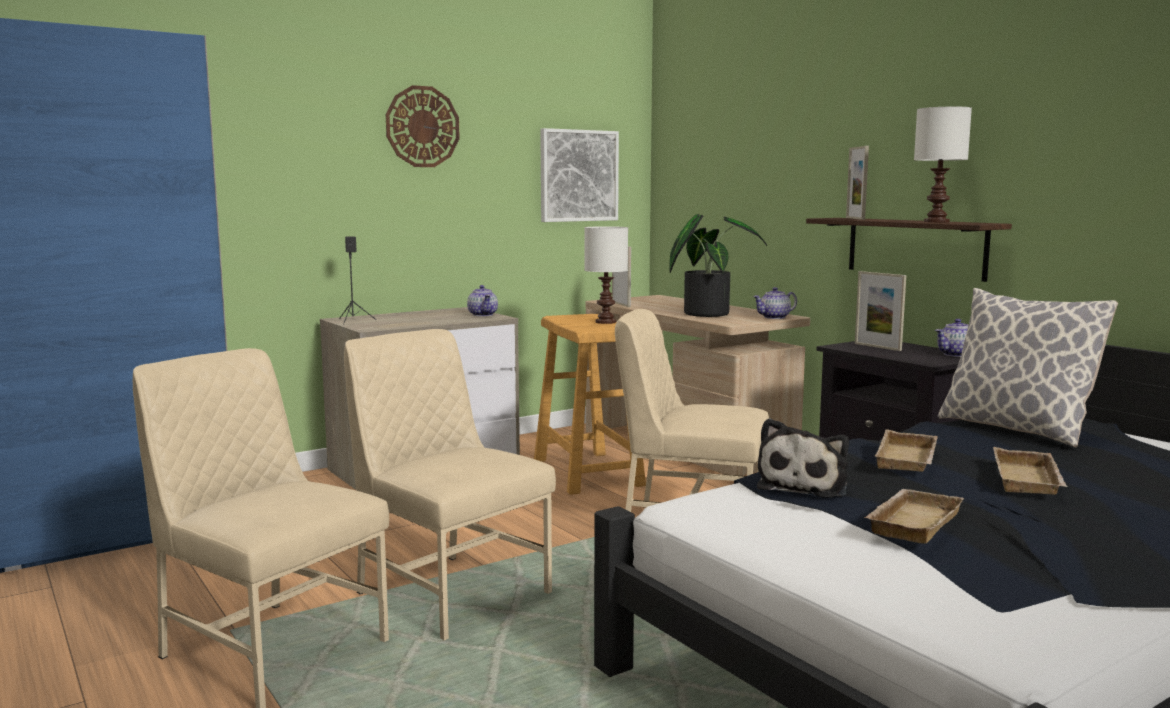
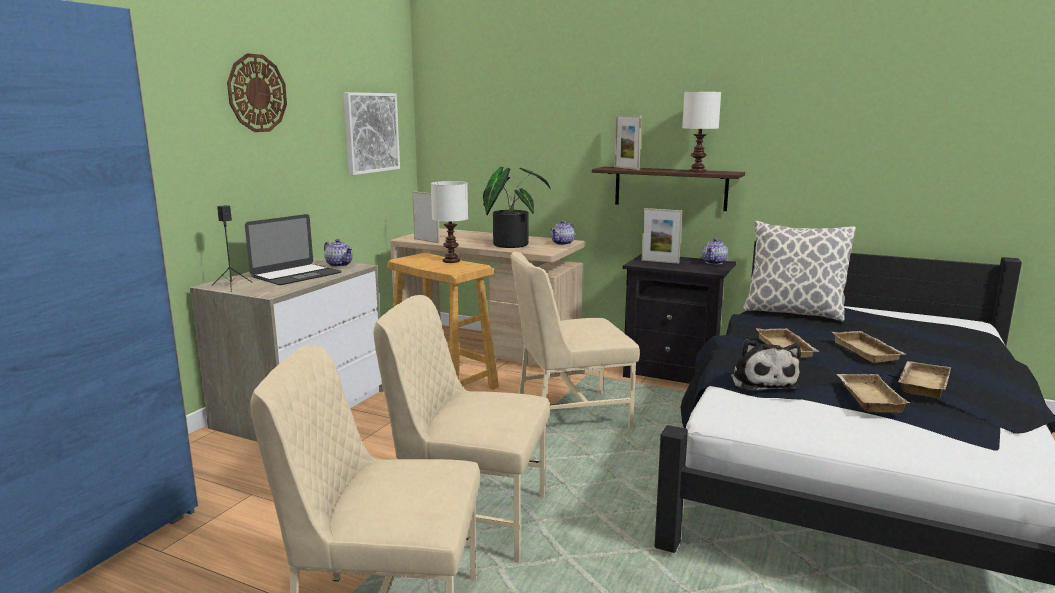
camera: 30 degrees left, 5 degrees up
none -> laptop [245,214,342,285]
none -> beige tray [898,361,951,398]

